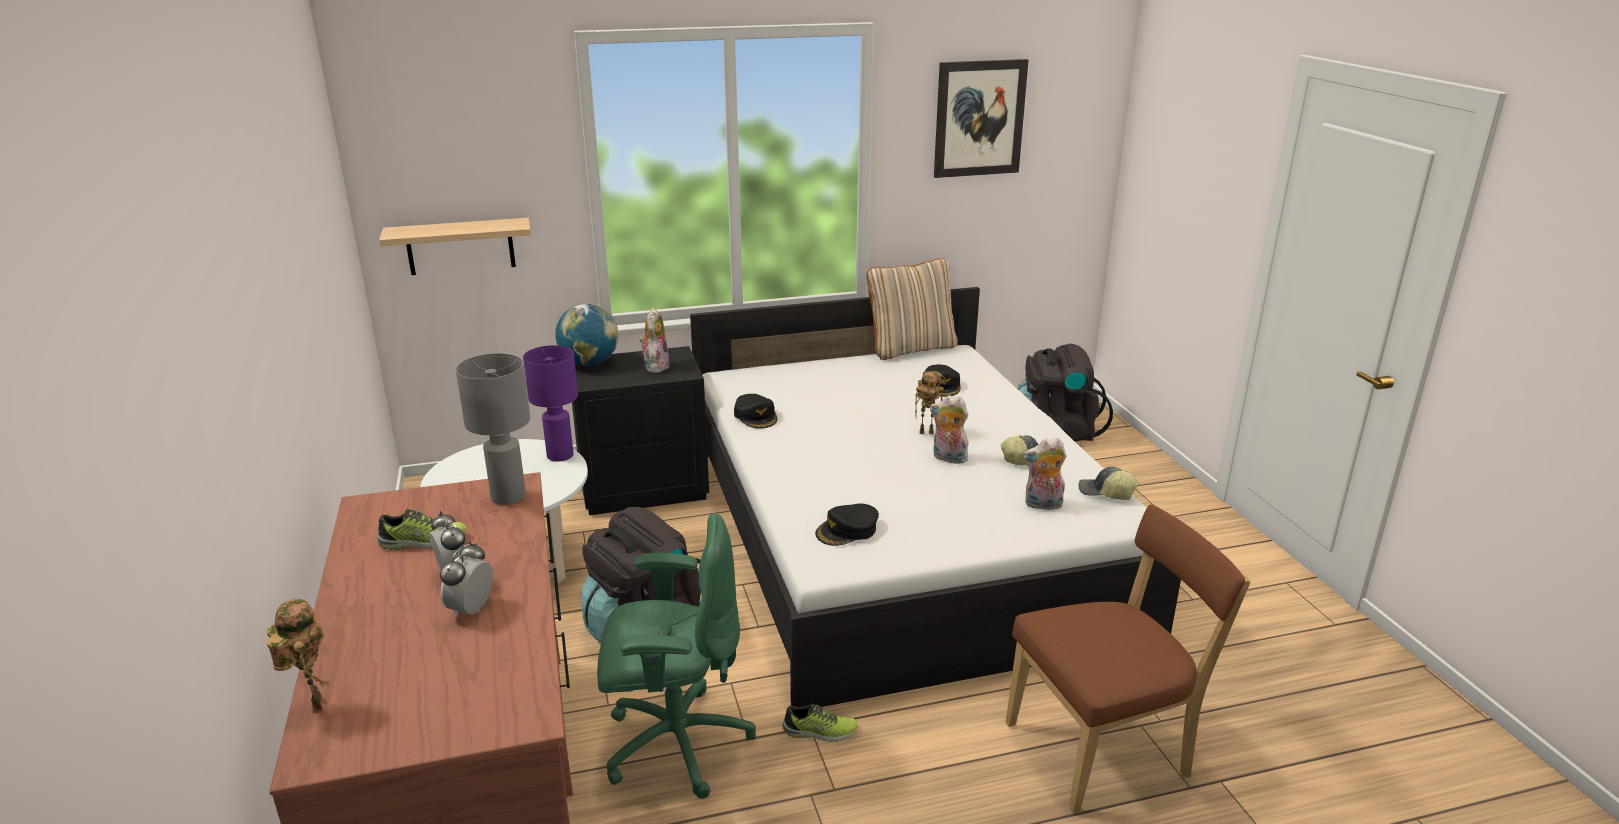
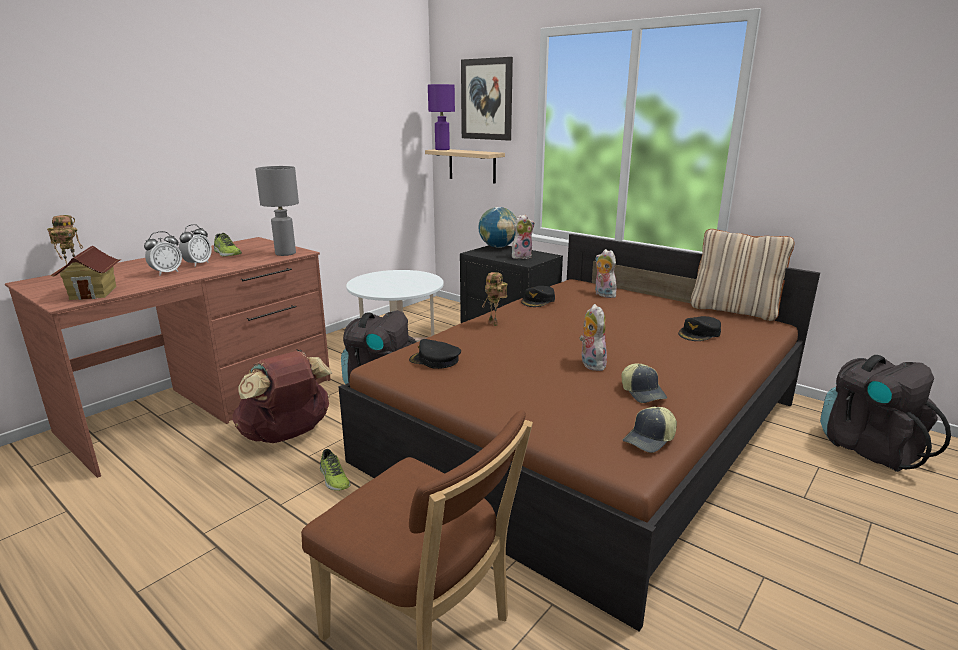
camera: 55 degrees right, 5 degrees down
alarm clock [440,542,493,618] -> alarm clock turned 150 degrees clockwise [144,231,182,276]
purple table lamp [523,345,578,462] -> purple table lamp moved to [428,84,455,150]
green office chair [597,513,756,799] -> brown backpack [232,351,332,443]
white bed [690,287,1181,707] -> brown bed [338,234,820,631]
toy robot [915,371,945,434] -> toy robot moved to [482,272,507,326]
picture [934,59,1028,178] -> picture moved to [461,57,513,141]
plush toy [1023,438,1067,510] -> plush toy moved to [595,249,619,298]
cap [1078,467,1139,500] -> cap turned 120 degrees counterclockwise [623,407,677,453]
none -> toy house [50,246,121,300]

